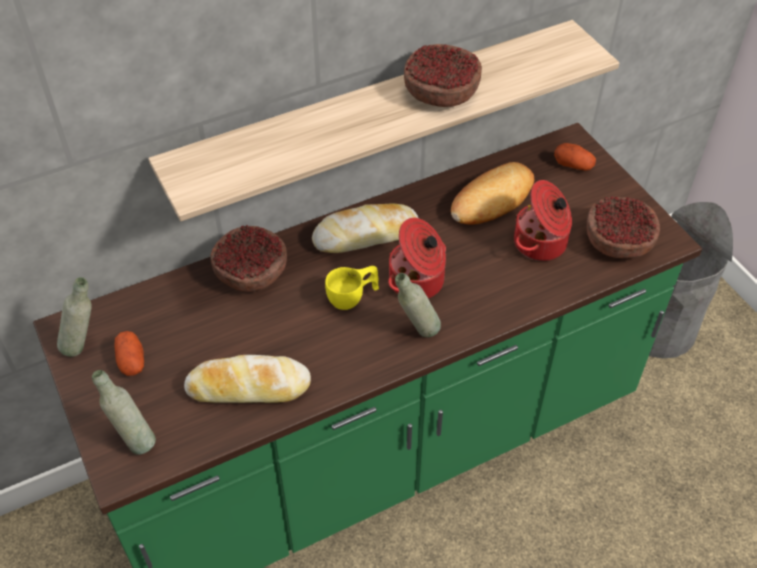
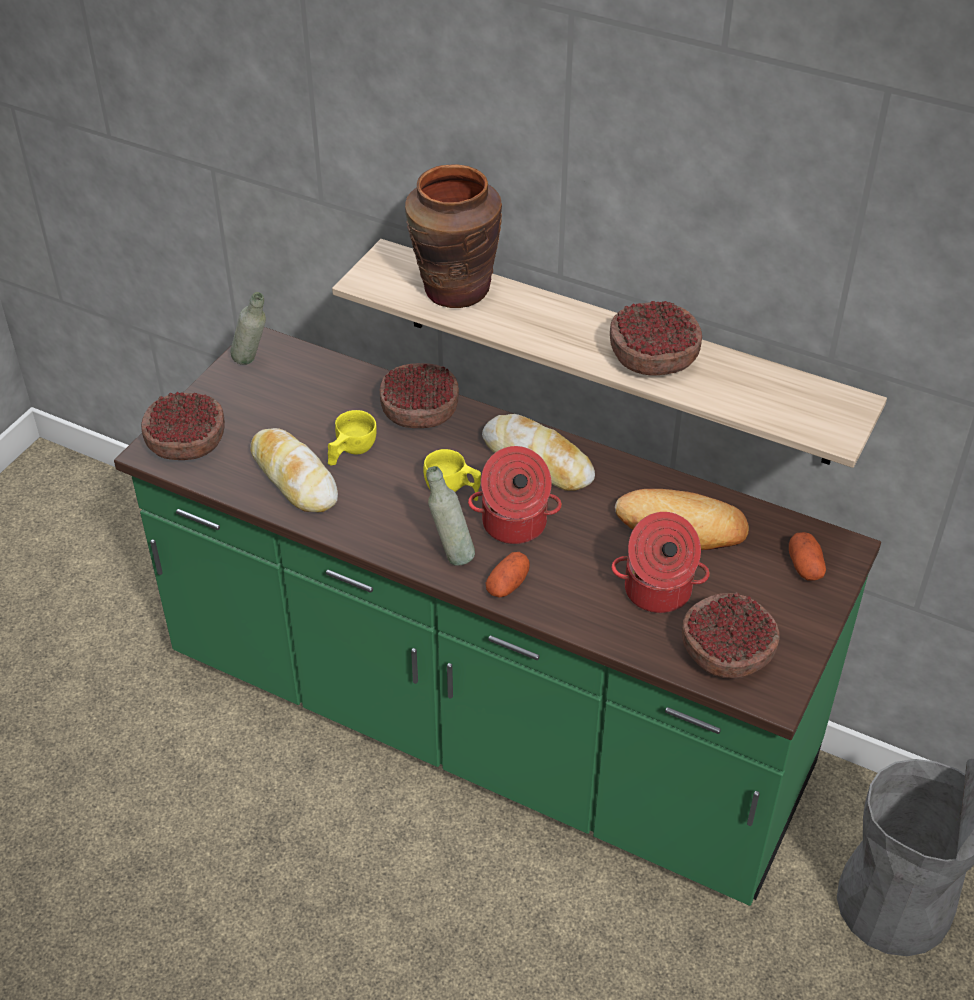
camera: 55 degrees right, 5 degrees down
grey bottle [92,370,156,455] -> bowl [141,392,225,460]
potato [114,331,144,376] -> potato moved to [486,552,530,598]
none -> yellow cup [328,410,377,465]
none -> brown vase [405,165,502,308]

